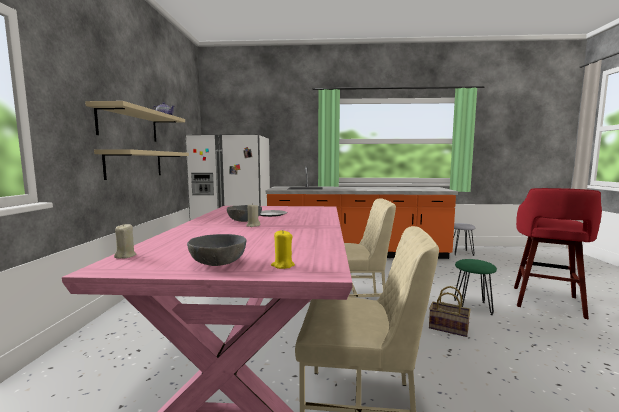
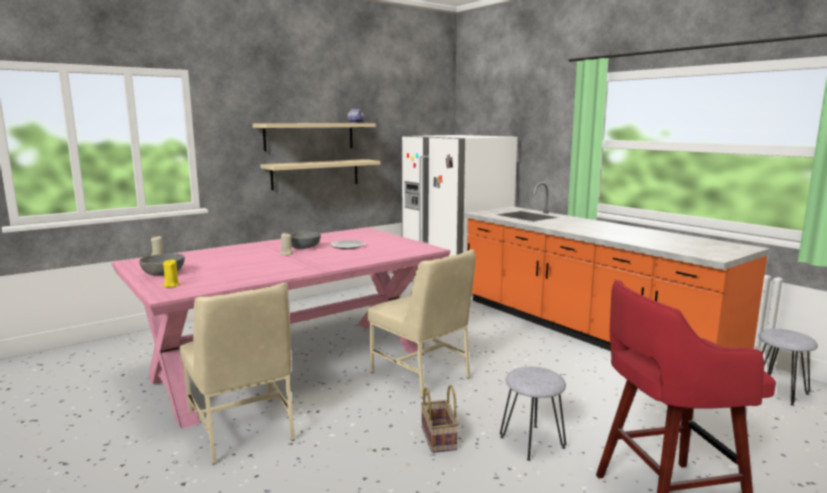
camera: 50 degrees right, 5 degrees up
green stool [454,259,497,315] -> grey stool [500,367,566,461]

